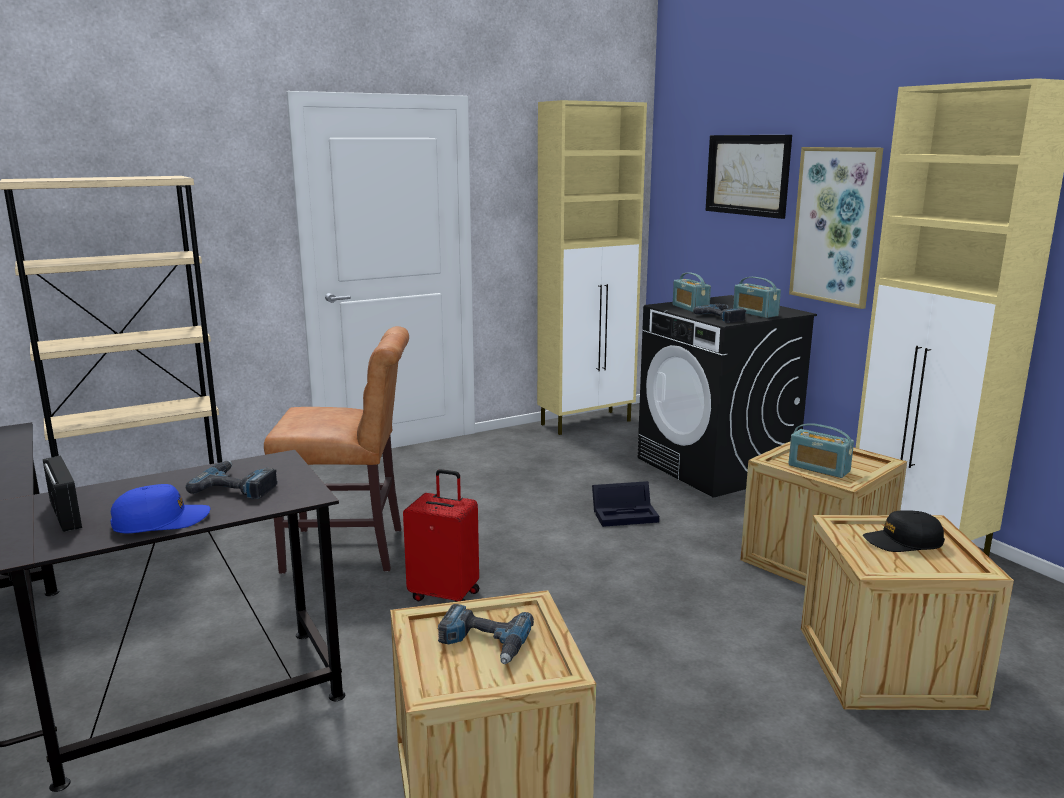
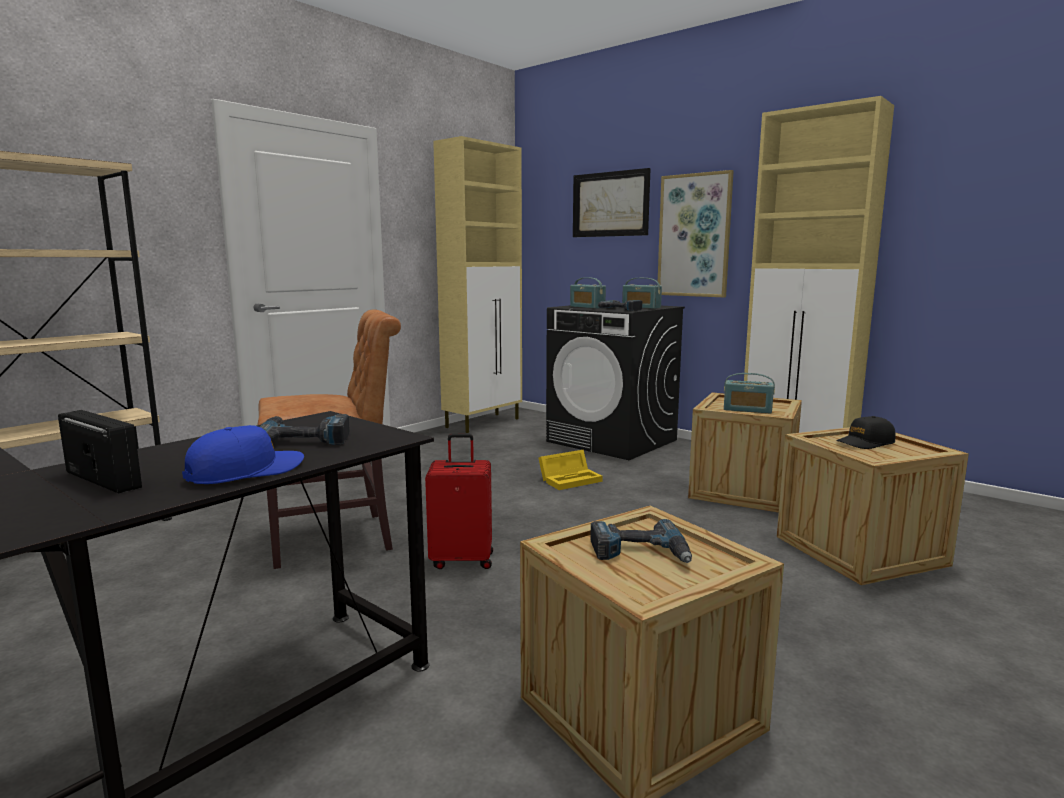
camera: 20 degrees left, 5 degrees down
black storage box [592,481,659,527] -> yellow storage box [538,450,603,490]

